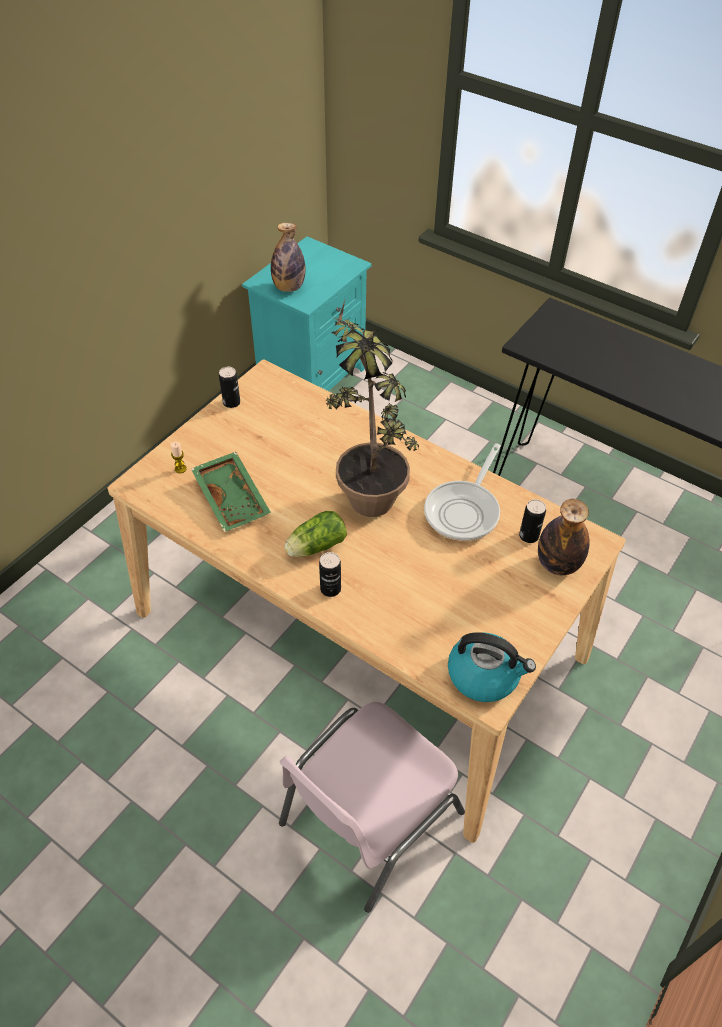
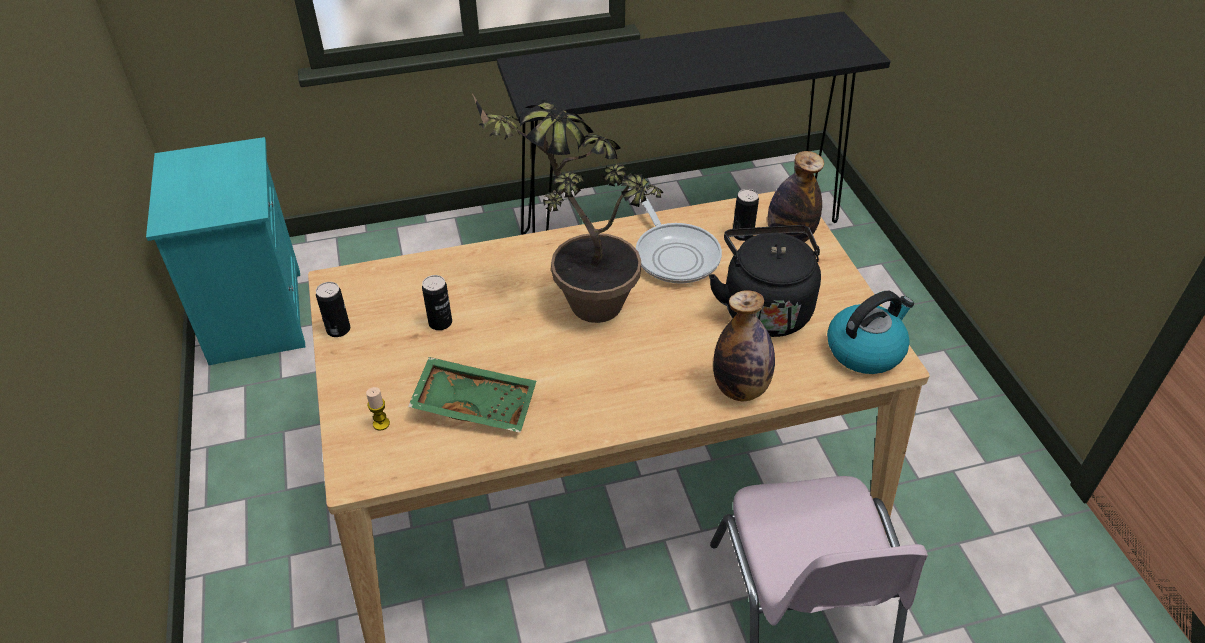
camera: 50 degrees left, 5 degrees down
bottle [271,223,306,292] -> bottle moved to [713,290,775,401]
lettuce [285,511,347,557] -> none
can [319,552,341,597] -> can moved to [422,275,452,330]
none -> black kettle [709,225,821,337]

